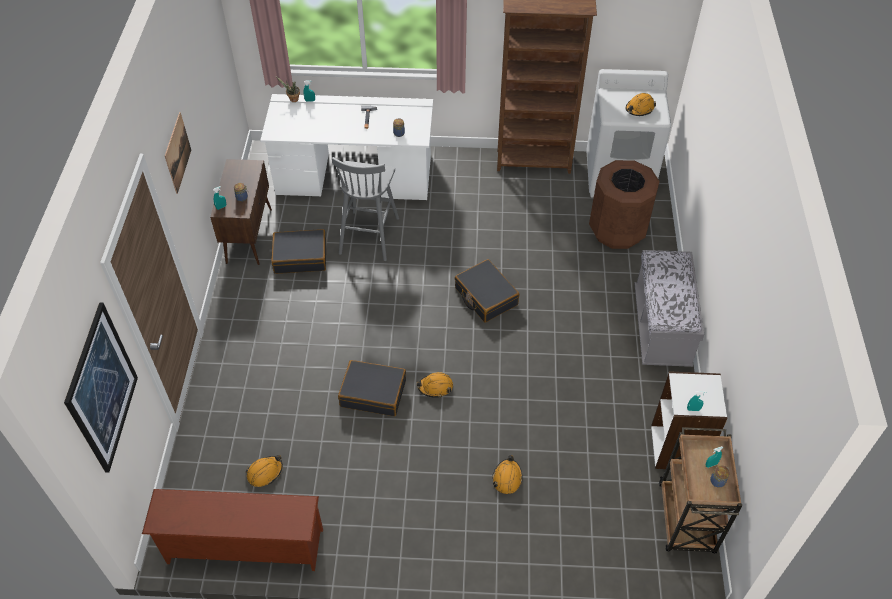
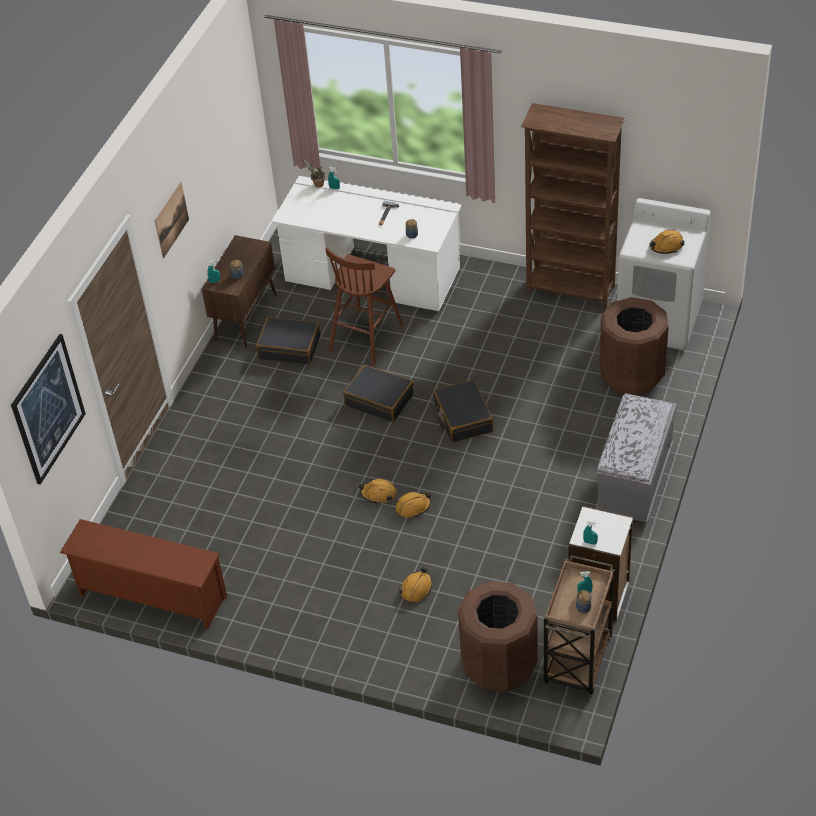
camera: 20 degrees right, 5 degrees down
orange hard hat [246,455,283,487] -> orange hard hat moved to [395,492,431,517]
grey stool [332,157,399,261] -> brown stool [325,248,403,366]
black suitcase [338,360,406,416] -> black suitcase moved to [343,365,414,422]
none -> brown trash can [458,581,538,692]

